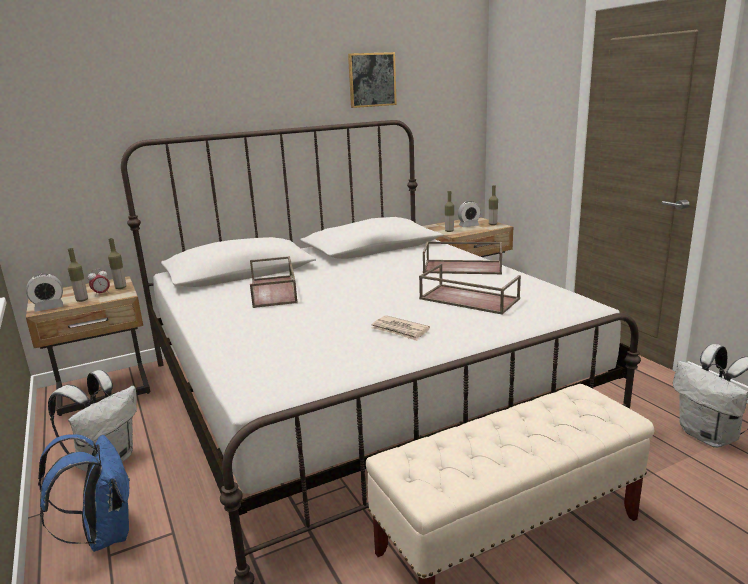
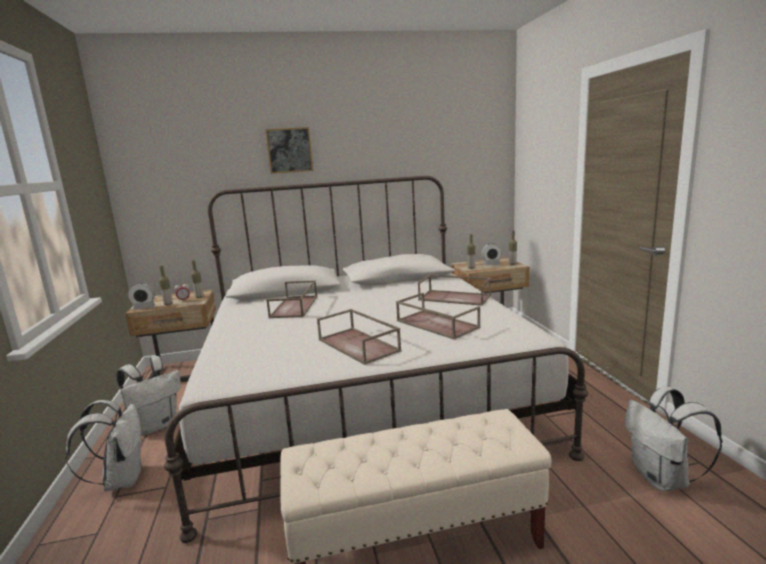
camera: 15 degrees right, 5 degrees down
blue backpack [38,434,130,552] -> white backpack [66,400,143,491]
picture [348,52,397,108] -> picture moved to [265,127,313,174]
newspaper [371,315,430,341] -> brown tray [317,309,401,365]

